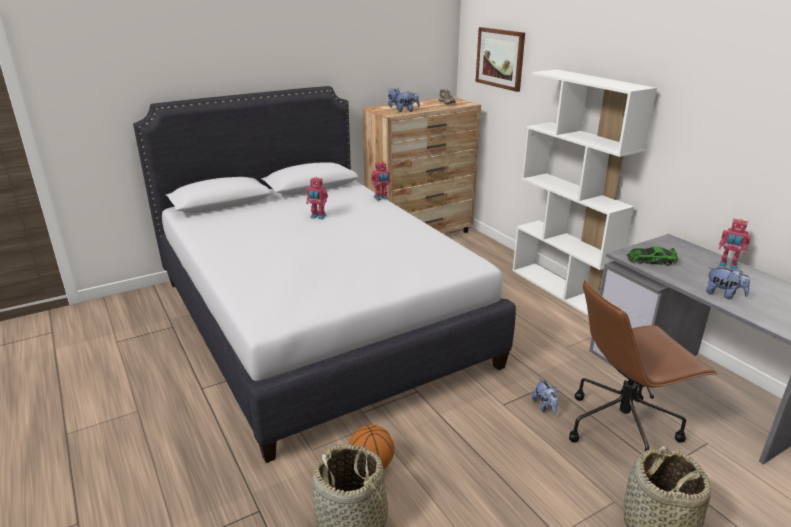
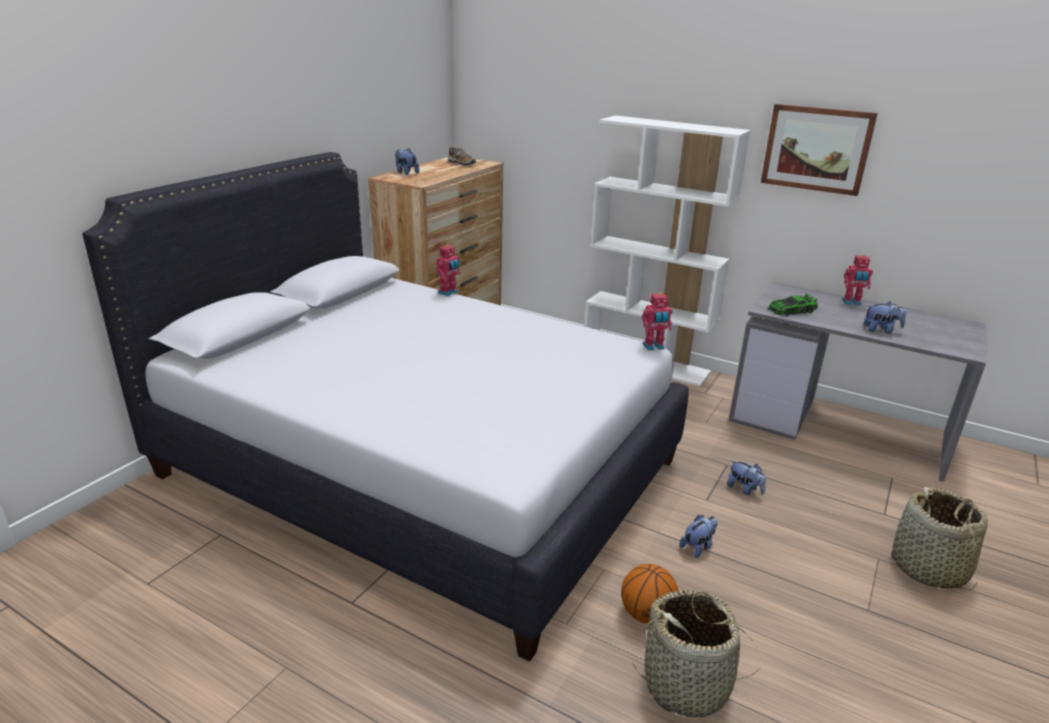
camera: 30 degrees left, 0 degrees up
toy robot [306,177,328,219] -> toy robot moved to [642,292,672,350]
plush toy [394,91,420,112] -> plush toy moved to [680,515,717,558]
picture [476,27,525,92] -> picture moved to [761,104,878,196]
brown office chair [569,280,717,451] -> none

